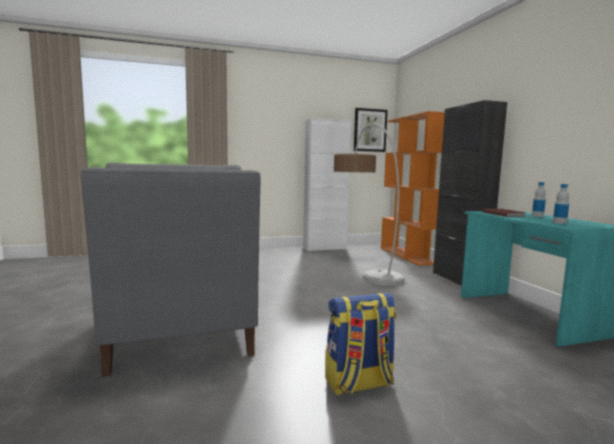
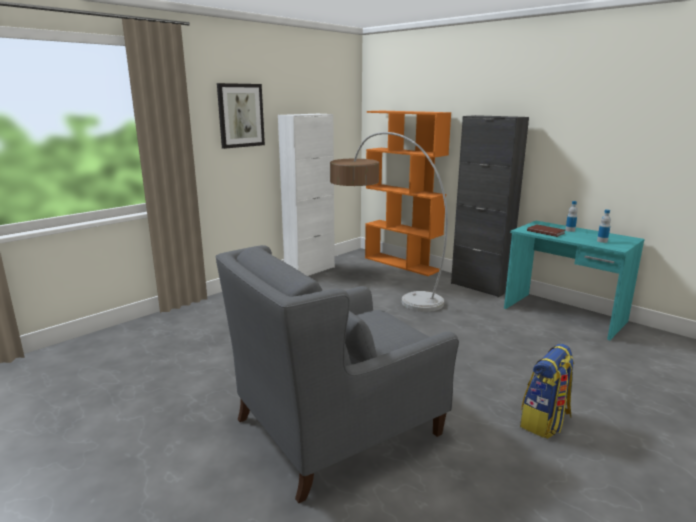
camera: 30 degrees left, 10 degrees up
grey armchair [81,162,261,377] -> grey armchair turned 105 degrees clockwise [215,245,459,503]
picture [354,108,388,152] -> picture moved to [217,83,265,149]

